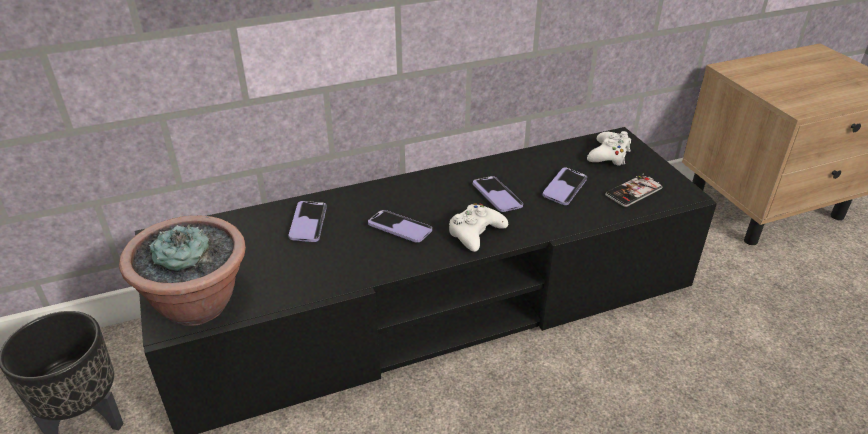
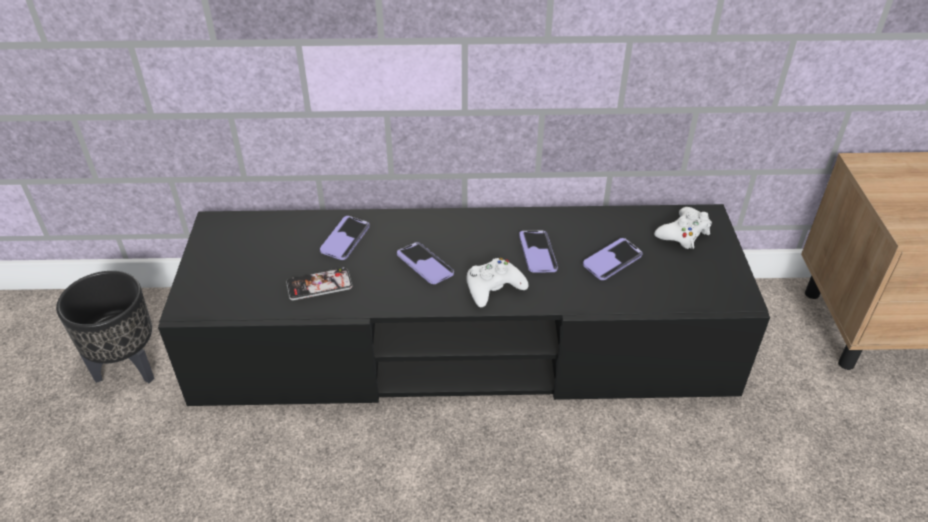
camera: 20 degrees right, 5 degrees up
potted plant [119,216,246,326] -> none
phone [605,173,662,207] -> phone moved to [286,267,353,300]

